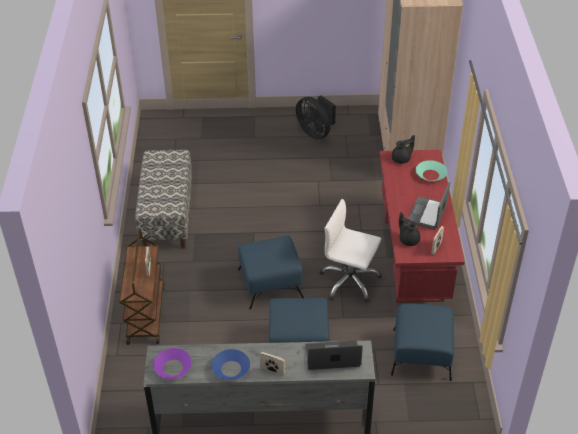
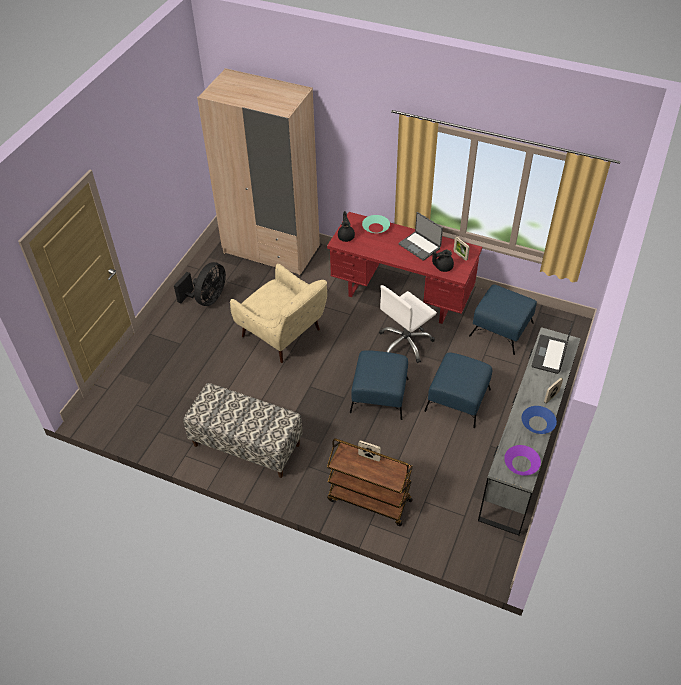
camera: 65 degrees left, 5 degrees up
black fan [296,95,336,140] -> black fan turned 45 degrees counterclockwise [174,262,226,306]
none -> beige armchair [230,264,327,363]

